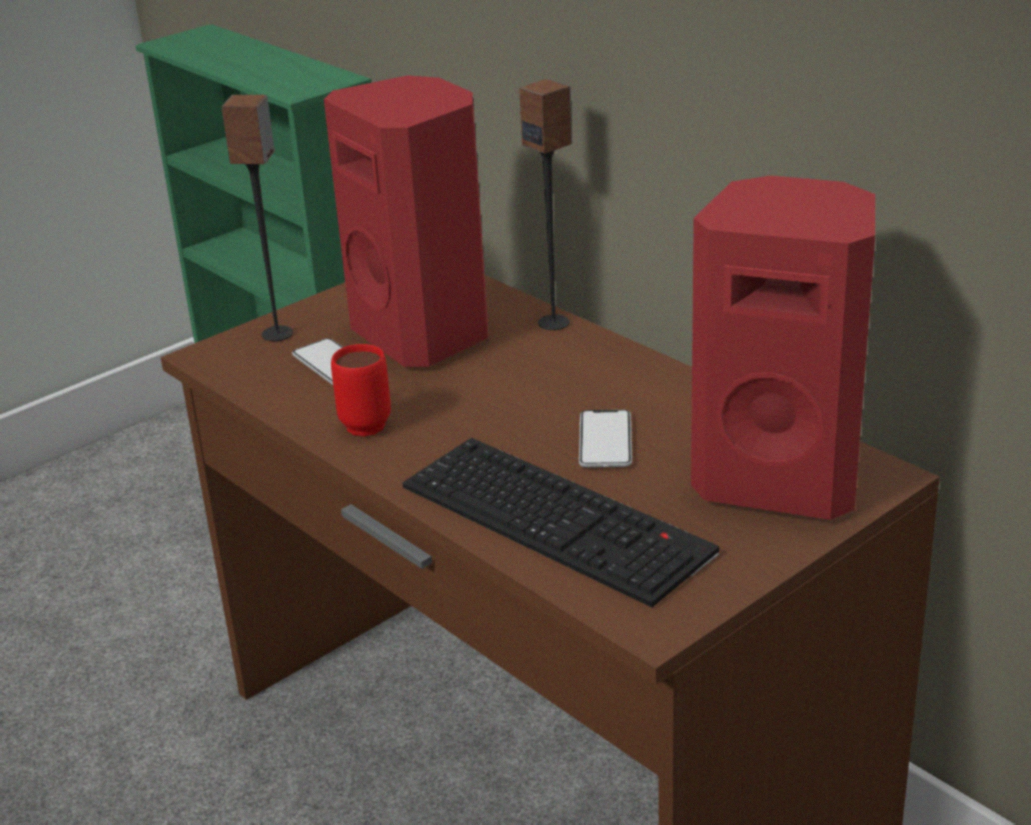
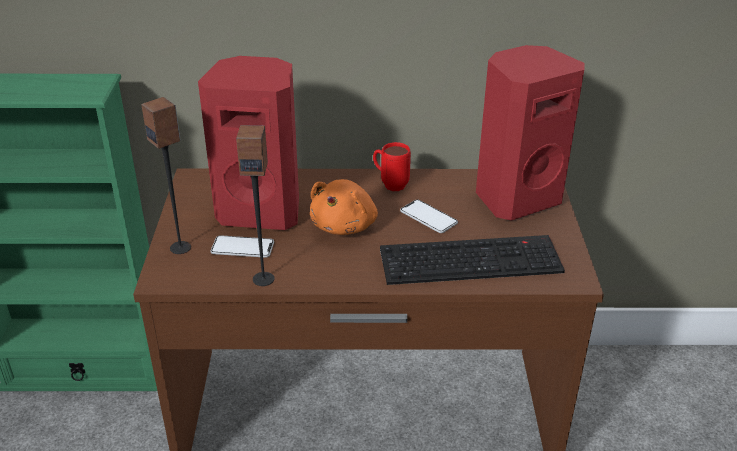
camera: 50 degrees left, 5 degrees up
red mug [331,344,391,436] -> red mug moved to [373,142,411,191]
speaker [519,79,572,330] -> speaker moved to [236,125,275,286]
none -> orange plush toy [310,179,378,235]

